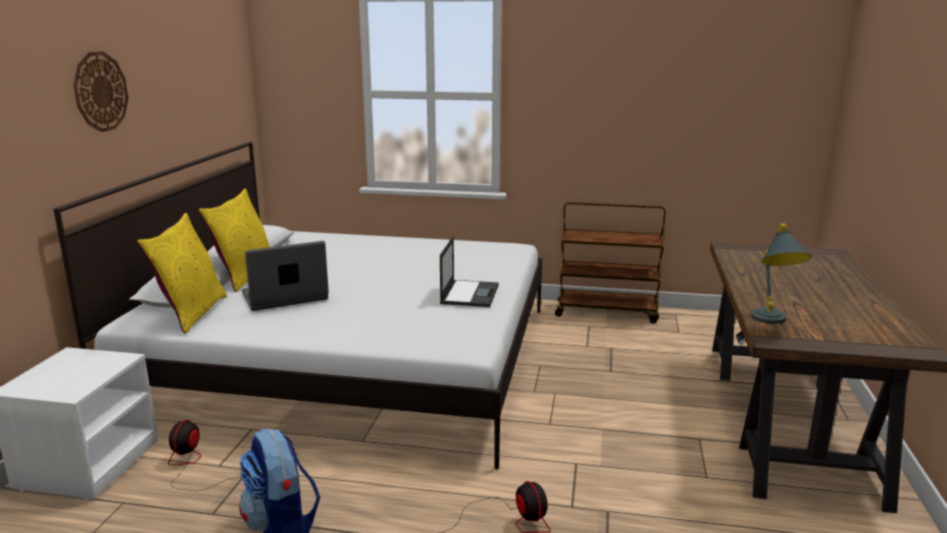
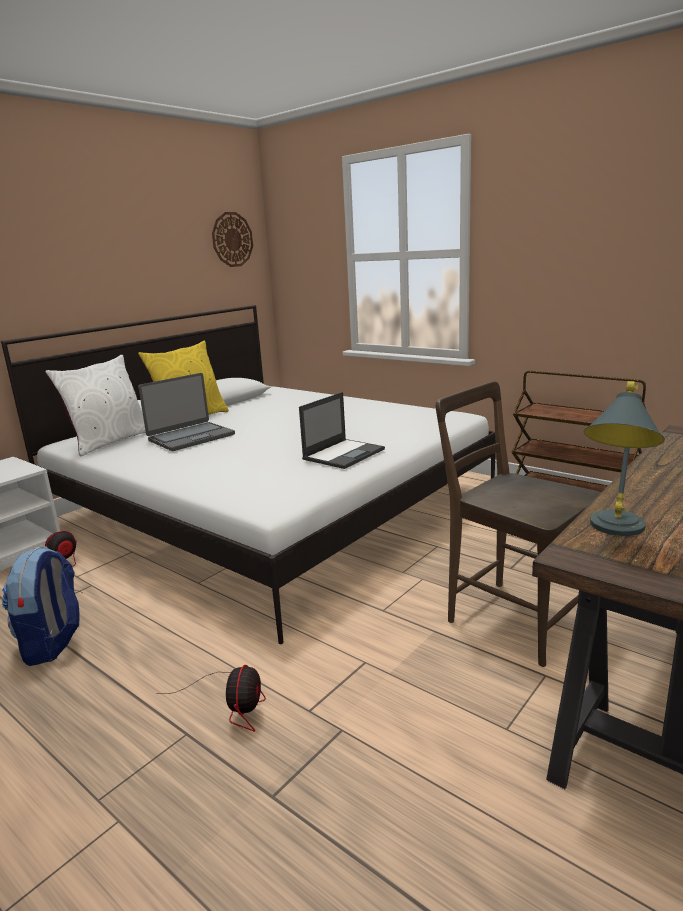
camera: 30 degrees right, 0 degrees up
wall clock [73,51,128,132] -> wall clock moved to [212,212,253,267]
yellow pillow [137,213,227,333] -> white pillow [45,355,146,456]
laptop [242,241,329,311] -> laptop turned 135 degrees clockwise [138,373,235,451]
none -> brown chair [436,381,601,667]

